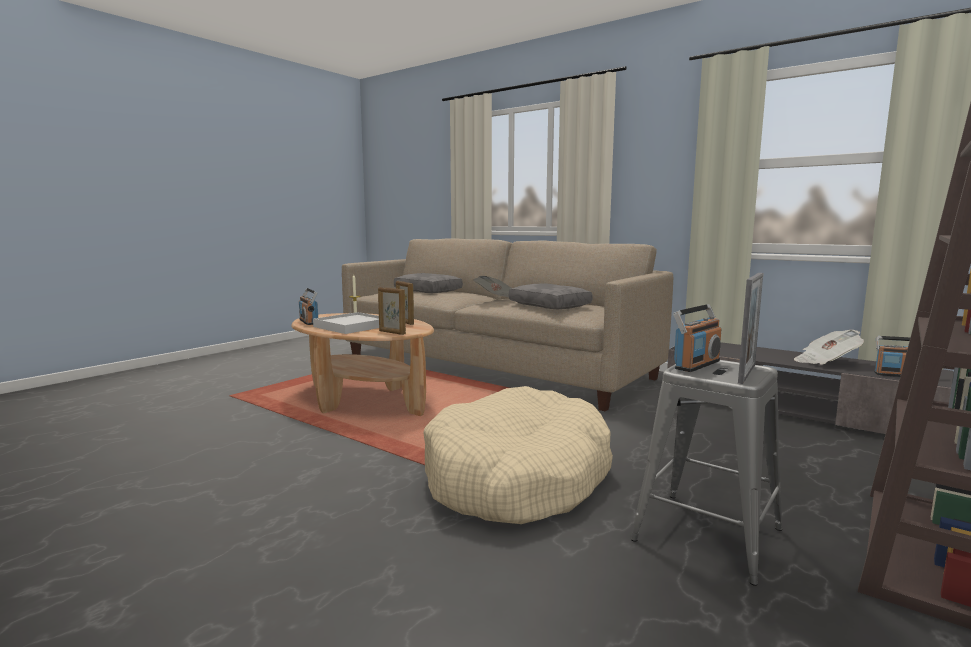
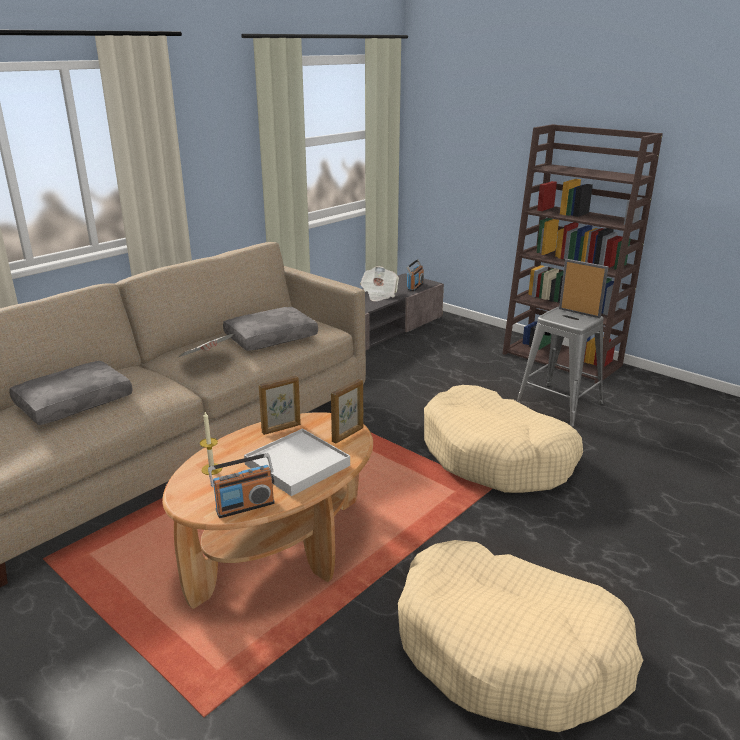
camera: 85 degrees left, 15 degrees up
radio [673,304,721,372] -> none
none -> beige dog bed [398,540,643,732]

